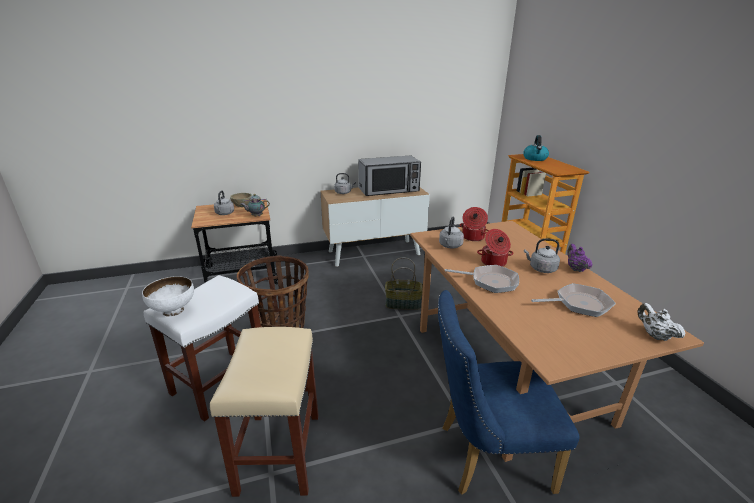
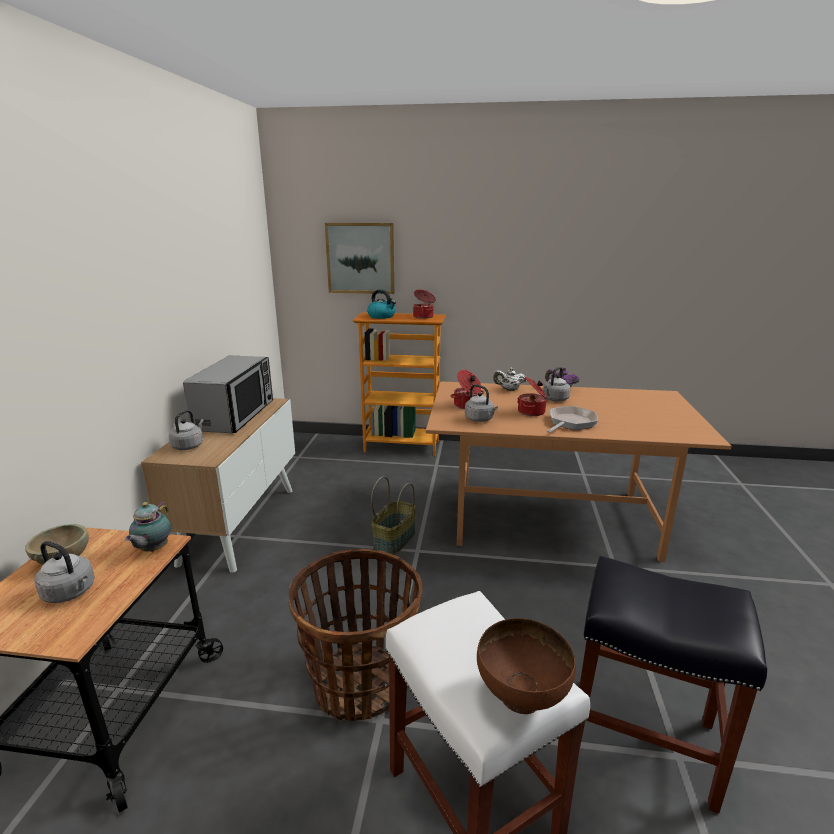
camera: 65 degrees left, 5 degrees down
white bowl [142,276,194,317] -> brown bowl [477,618,576,714]
beige stool [210,327,319,497] -> black stool [579,556,767,814]
blue chair [438,290,580,495] -> none
frying pan [531,283,616,317] -> none
white teapot [638,303,686,341] -> white teapot moved to [493,368,526,391]
none -> picture [325,223,394,294]
none -> cooking pot [413,289,436,319]

